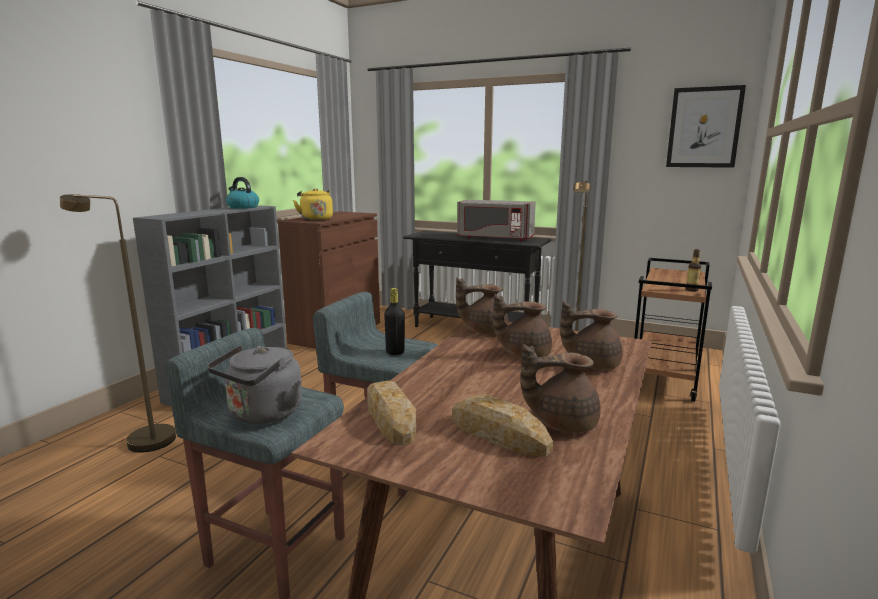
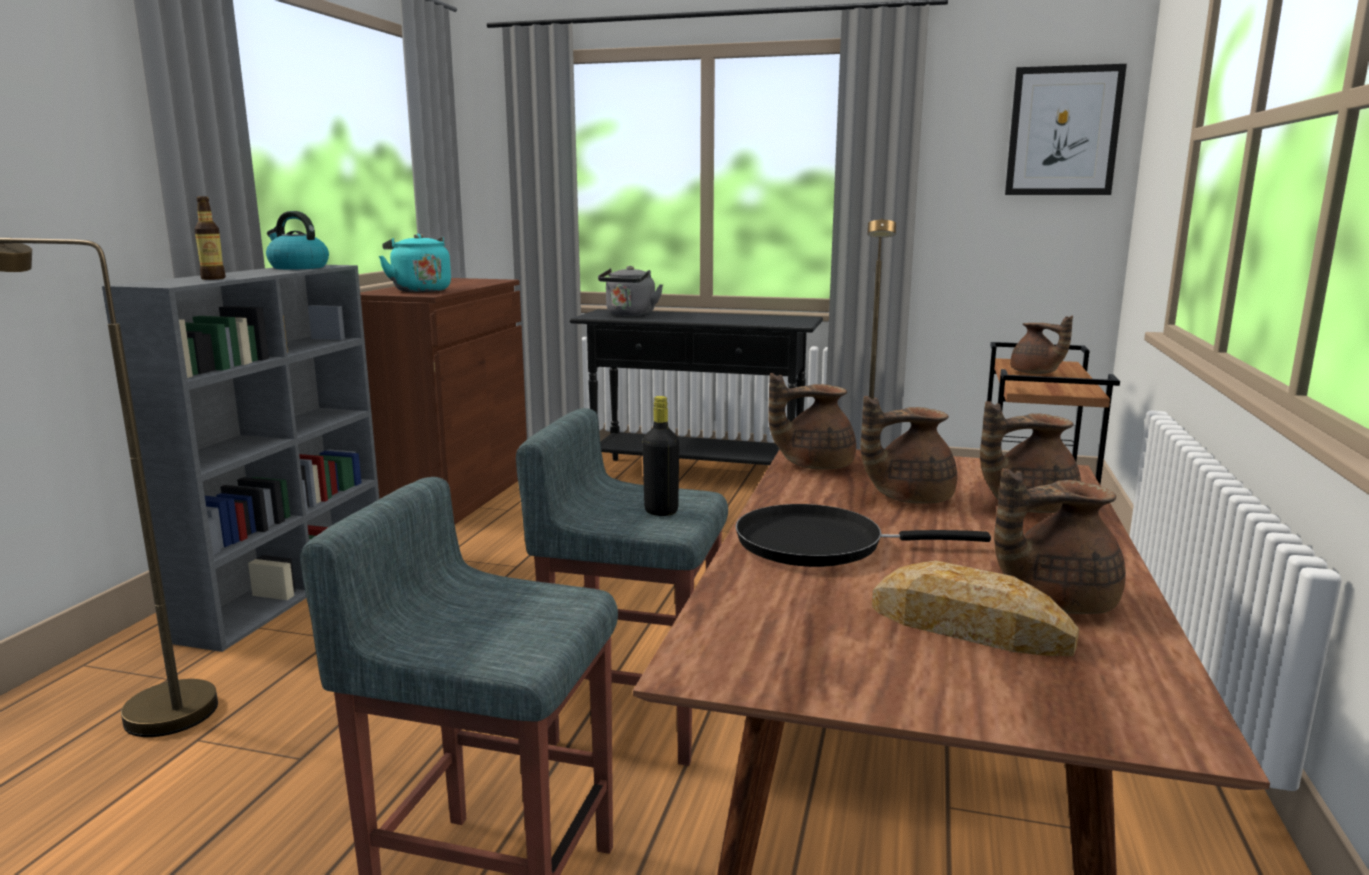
camera: 10 degrees left, 0 degrees up
grey kettle [207,345,302,424] -> grey kettle moved to [598,266,663,316]
yellow kettle [293,188,333,221] -> turquoise kettle [379,234,451,292]
bread [367,381,416,445] -> none
grey microwave [457,200,536,241] -> none
bottle [686,249,701,292] -> bottle moved to [194,196,226,280]
none -> black frying pan [735,504,991,567]
none -> brown teapot [1010,316,1073,374]

